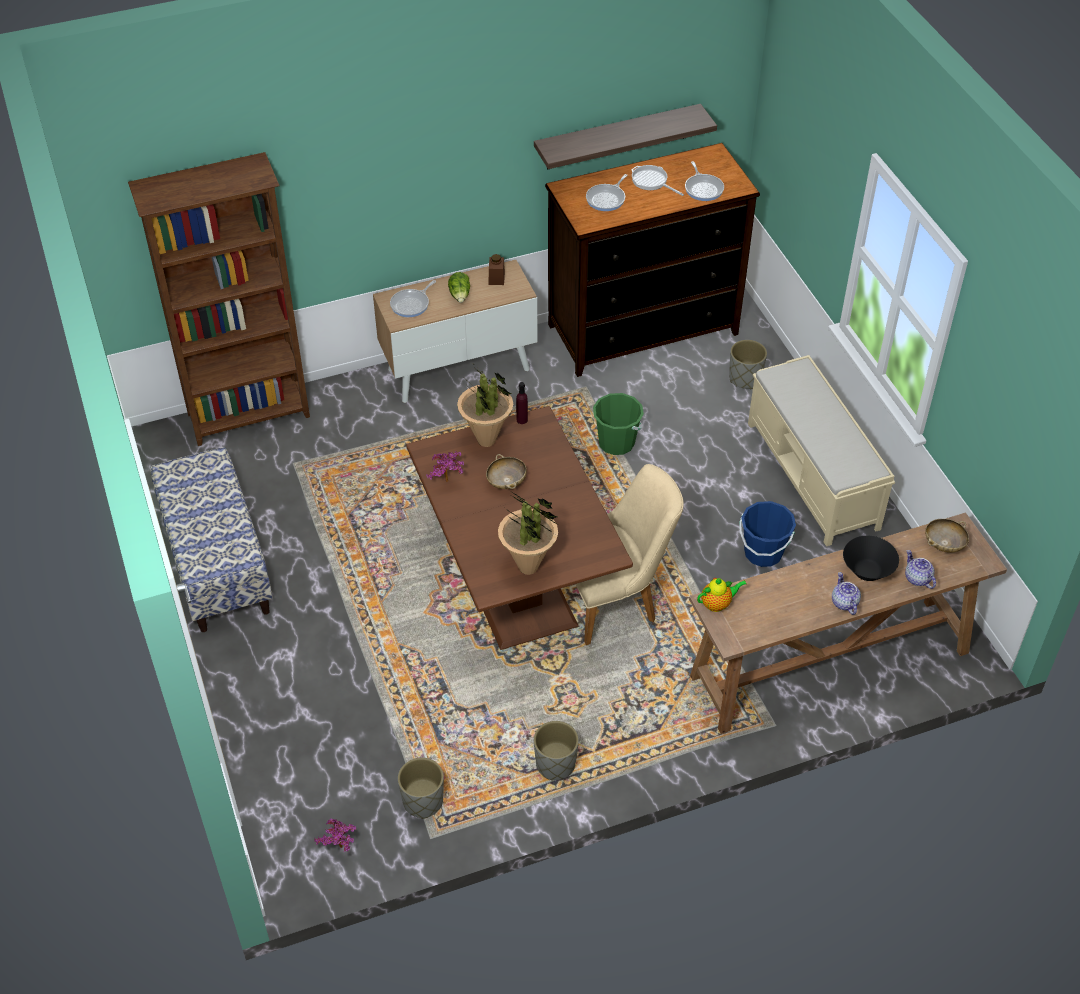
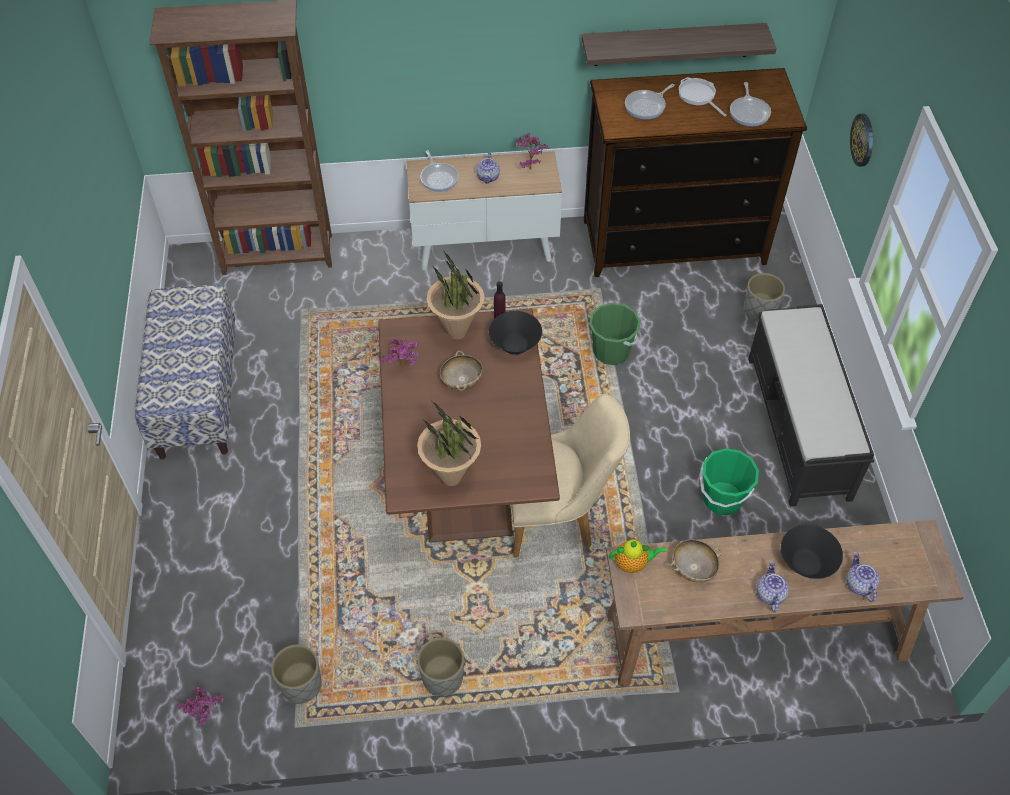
camera: 15 degrees right, 5 degrees up
frying pan [390,280,436,317] -> frying pan turned 75 degrees counterclockwise [420,150,459,192]
lettuce [448,272,470,303] -> teapot [476,153,500,184]
brown jar [489,254,505,285] -> potted plant [516,133,549,170]
blue bucket [739,501,796,567] -> green bucket [700,448,759,516]
beige bench [748,355,895,546] -> black bench [748,304,874,506]
beige bowl [925,519,969,553] -> beige bowl moved to [670,539,722,583]
none -> black bowl [489,311,542,355]
none -> wall clock [850,114,873,167]

